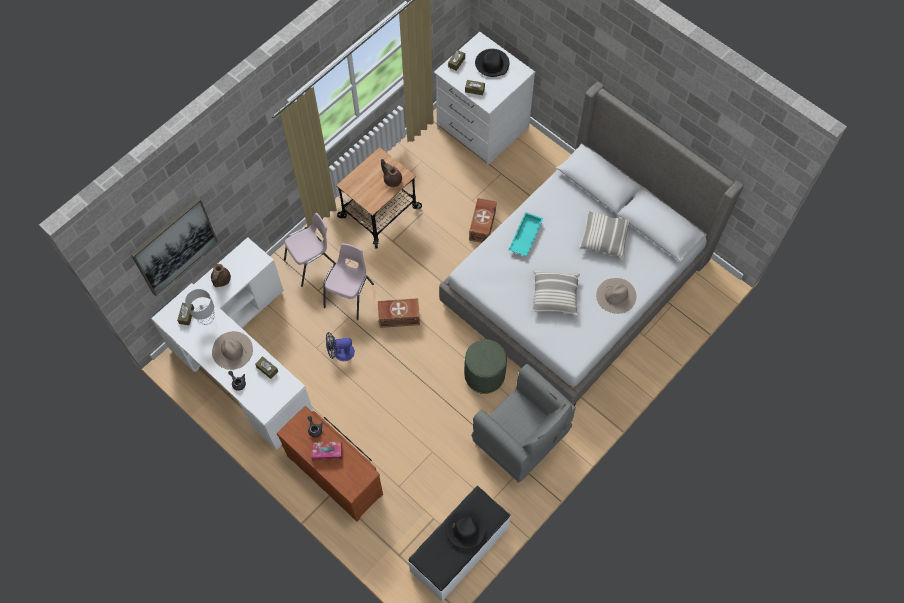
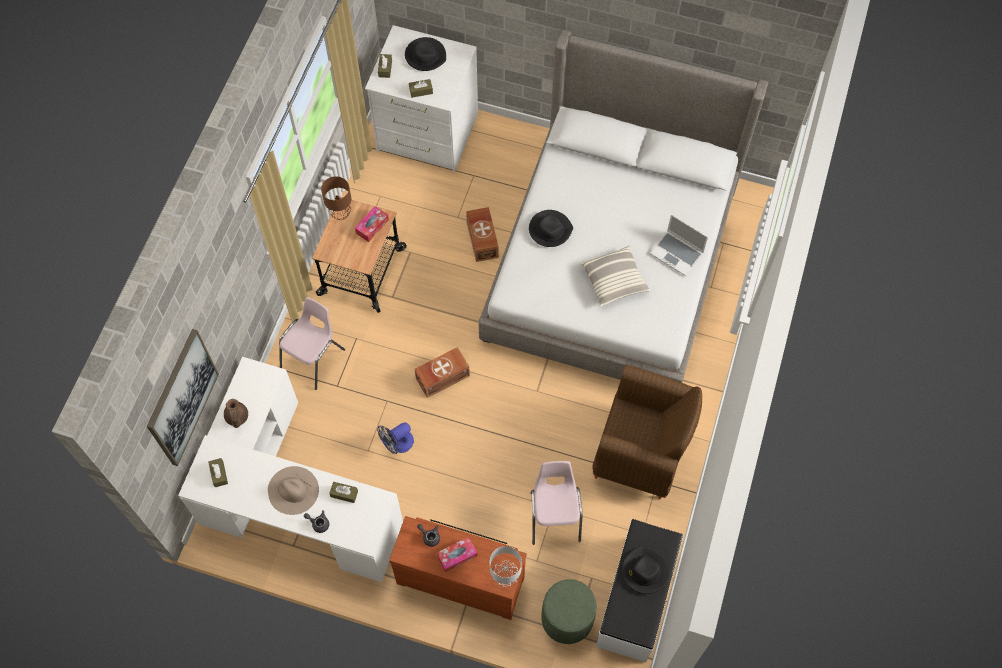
camera: 25 degrees left, 0 degrees up
grey table lamp [185,289,216,325] -> grey table lamp moved to [489,546,522,587]
pink chair [323,243,374,320] -> pink chair moved to [530,461,583,545]
brown teapot [381,159,402,187] -> tissue box [355,206,389,242]
green ottoman [464,339,507,394] -> green ottoman moved to [541,579,597,644]
grey armchair [472,364,576,483] -> brown armchair [593,365,702,499]
turquoise tray [509,212,543,257] -> black hat [529,210,573,247]
pillow [579,211,630,259] -> none
beige hat [596,278,637,314] -> laptop [650,214,708,276]
none -> brown table lamp [321,176,351,220]

